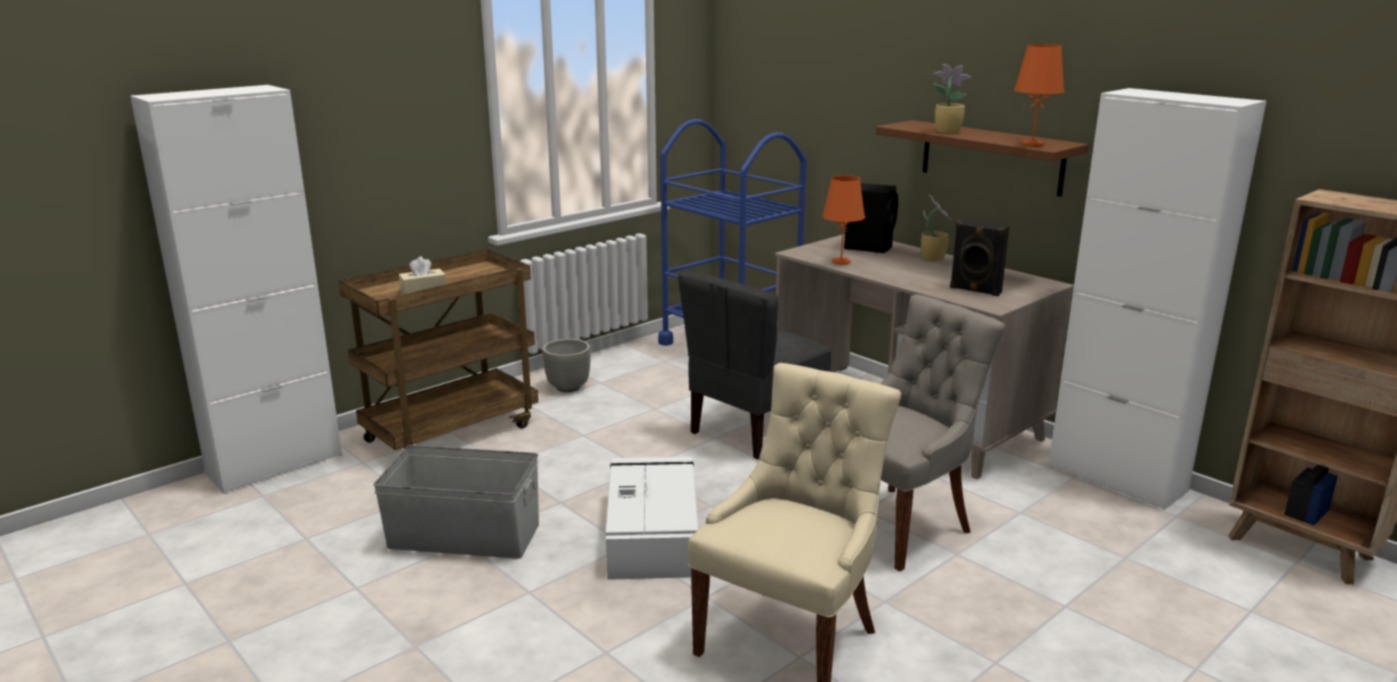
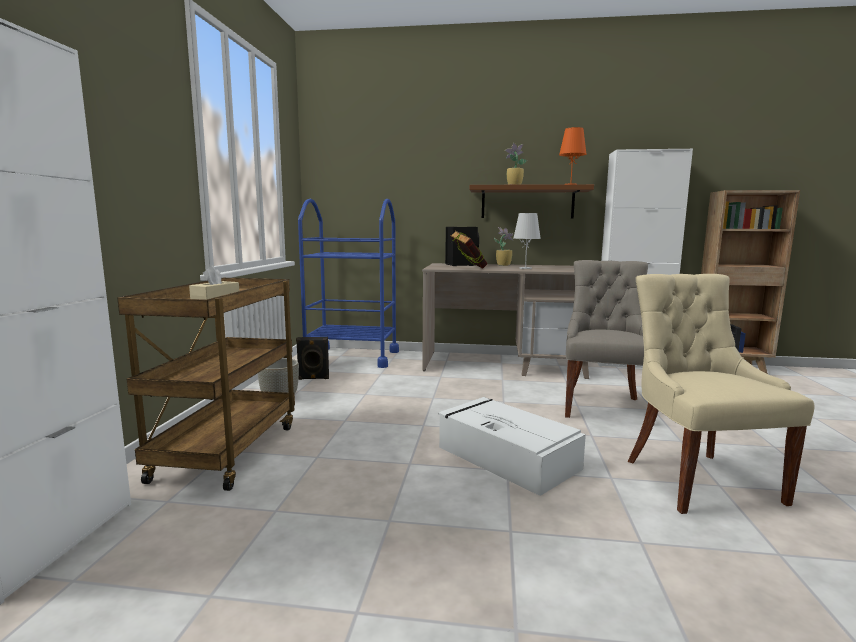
camera: 40 degrees left, 10 degrees down
grey storage box [374,445,539,559] -> none
grey chair [678,271,831,460] -> none
orange table lamp [822,175,865,264] -> book [450,230,488,269]
black speaker [950,219,1009,296] -> black speaker moved to [296,337,329,380]
none -> white table lamp [513,213,541,269]

